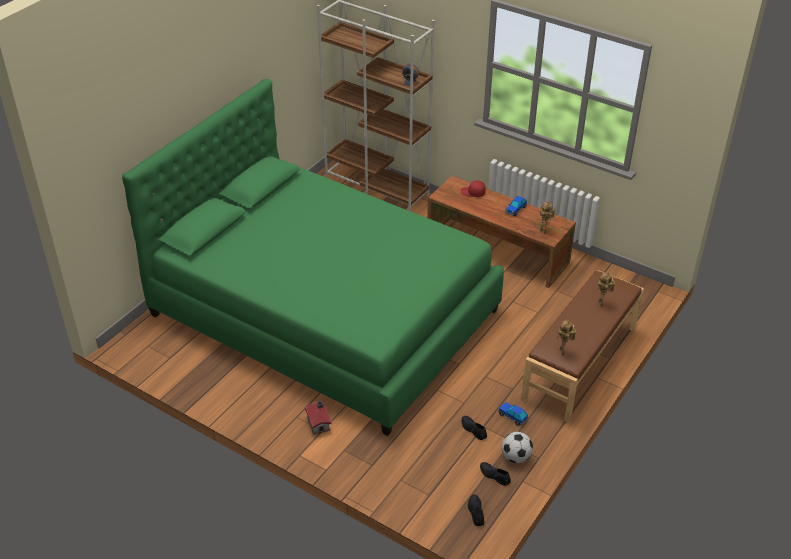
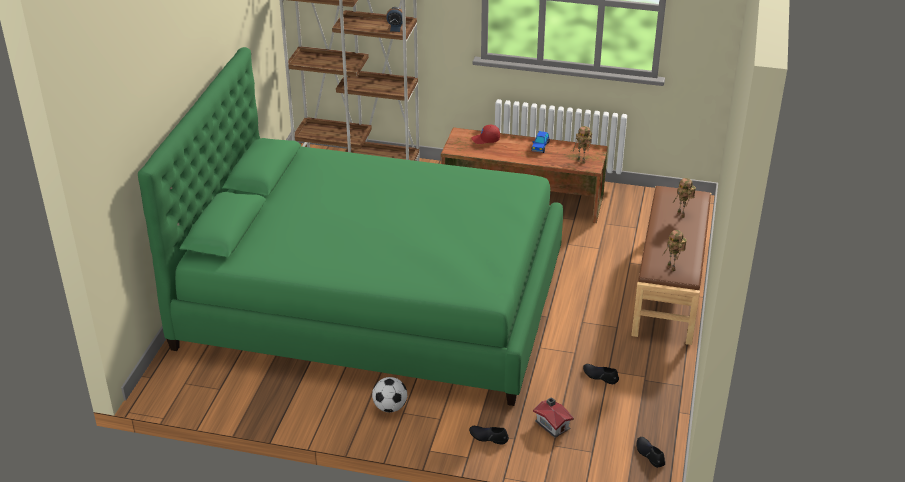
camera: 20 degrees left, 5 degrees down
toy house [305,401,332,434] -> toy house moved to [533,397,574,438]
black shoe [480,462,511,486] -> black shoe moved to [469,426,509,444]
toy car [498,402,528,426] -> none
football [502,432,533,463] -> football moved to [372,377,407,412]

